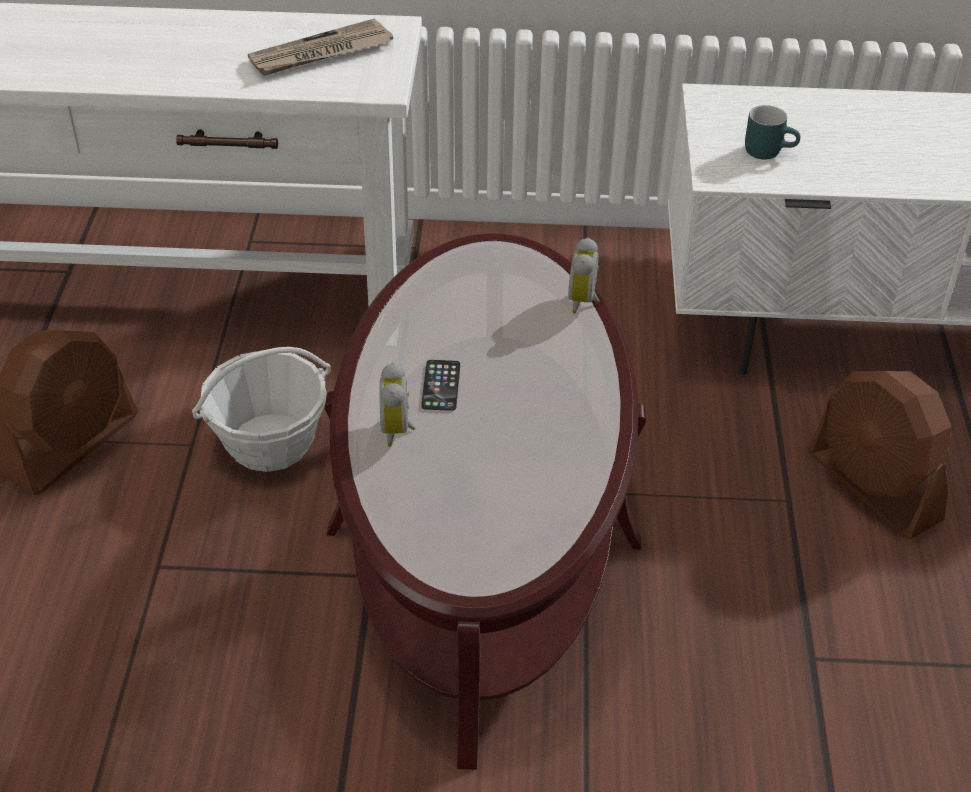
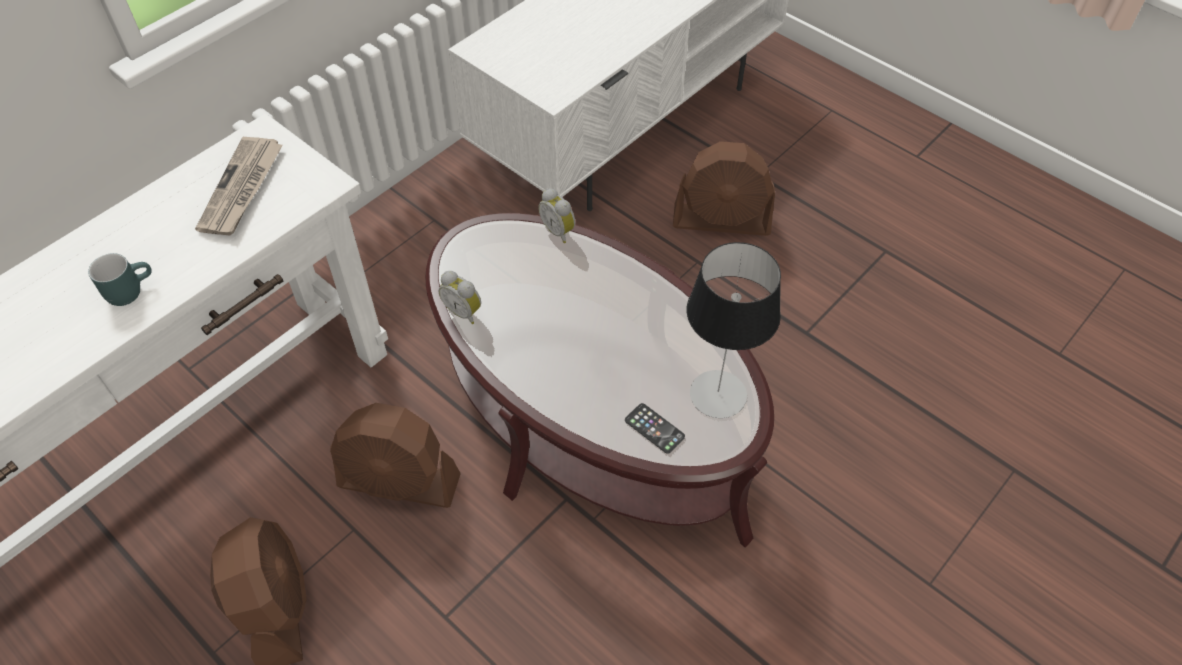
camera: 50 degrees left, 10 degrees up
basket [192,347,330,472] -> brown fan [330,403,461,508]
alarm clock [380,363,415,447] -> alarm clock moved to [439,271,481,324]
phone [421,360,460,411] -> phone moved to [625,403,685,454]
turquoise mug [745,105,800,159] -> turquoise mug moved to [88,253,152,306]
none -> table lamp [687,242,781,418]

